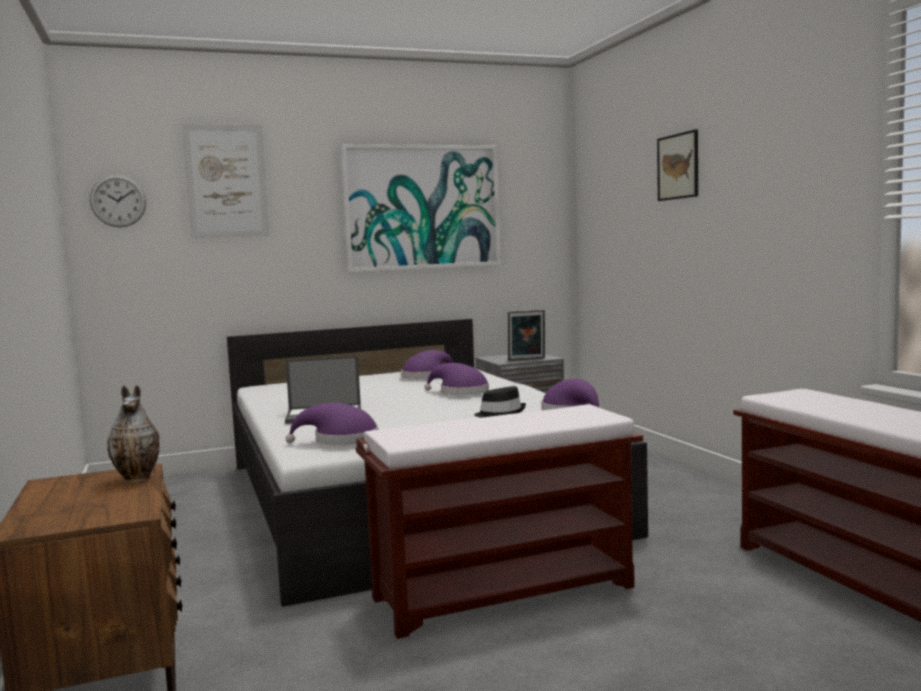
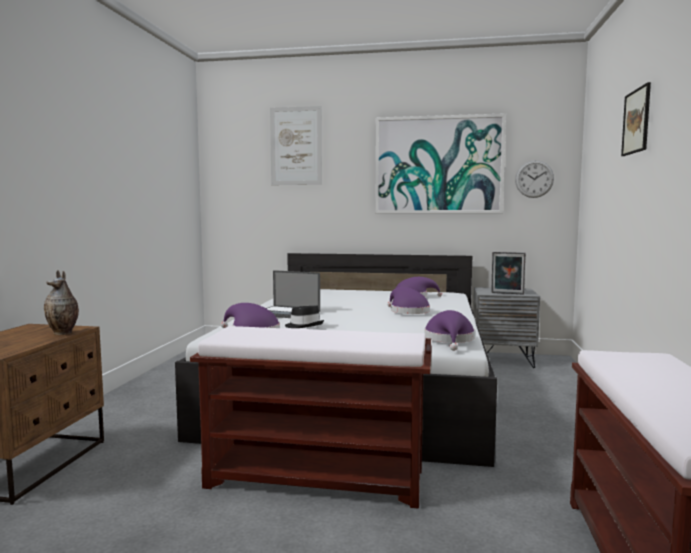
camera: 30 degrees right, 0 degrees up
wall clock [90,174,146,228] -> wall clock moved to [515,160,554,198]
black hat [474,386,526,418] -> black hat moved to [285,305,324,328]

